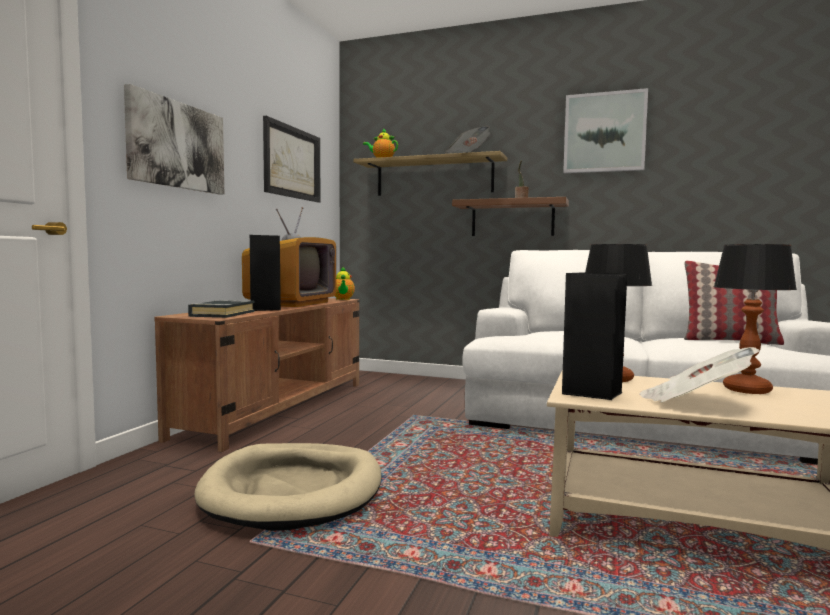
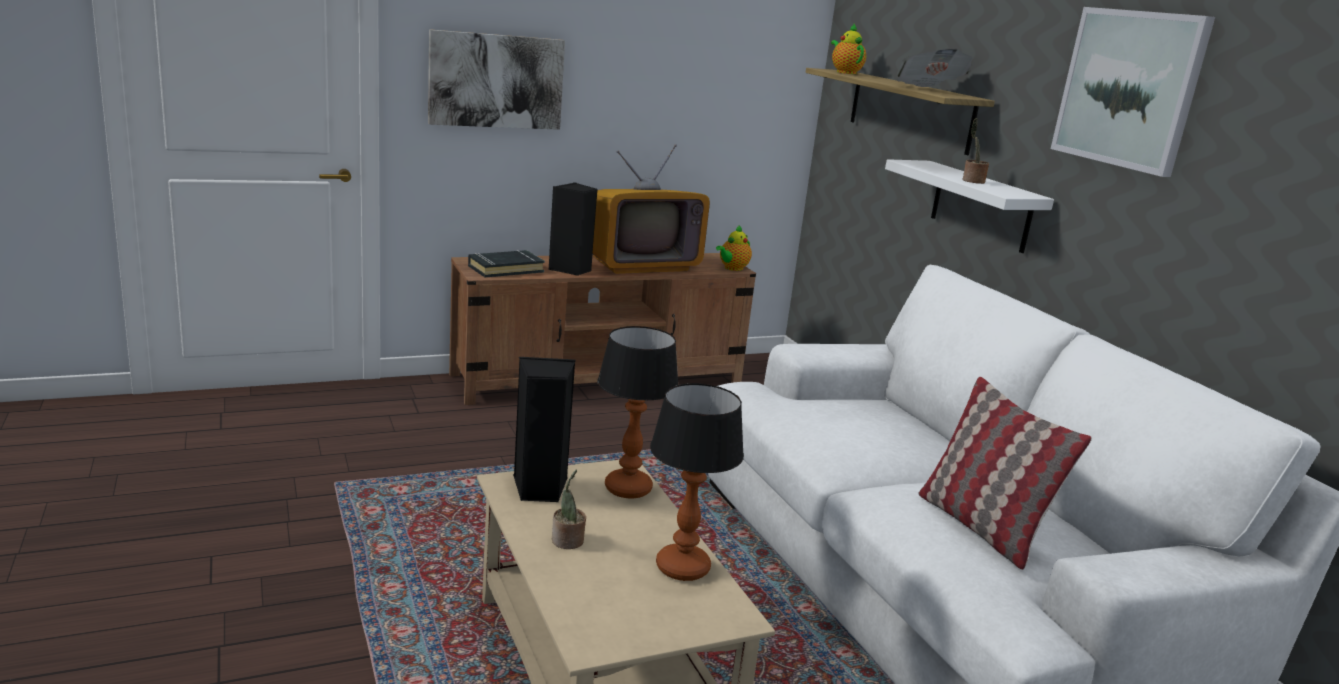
camera: 45 degrees right, 15 degrees up
beige dog bed [194,443,382,531] -> none
picture [263,116,320,202] -> none
brown shelf [452,197,569,236] -> white shelf [885,159,1054,253]
newspaper [639,347,760,402] -> potted plant [552,469,586,549]

